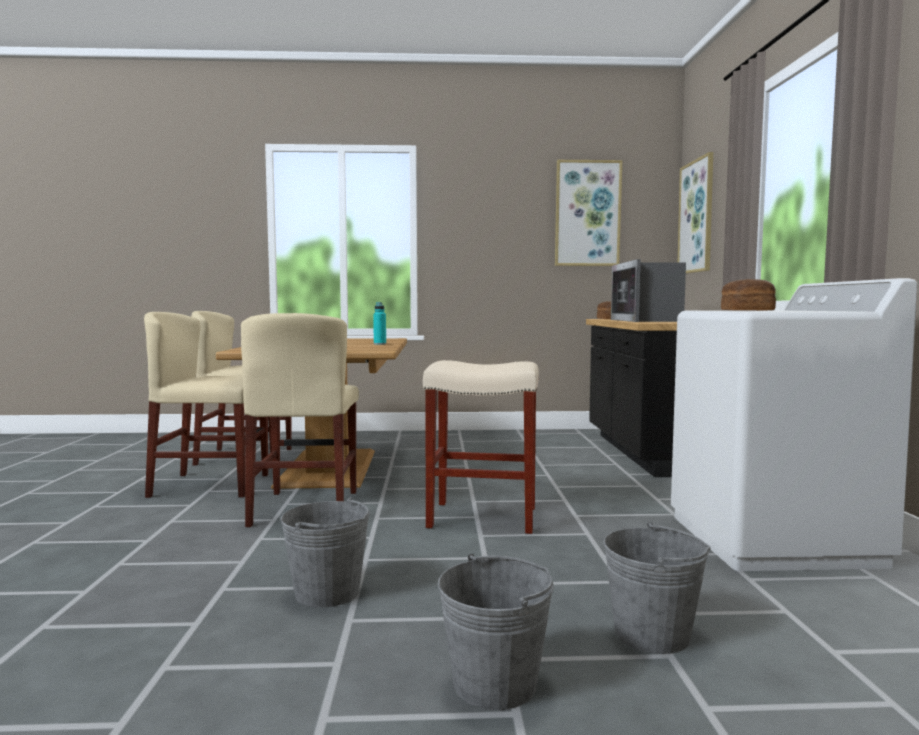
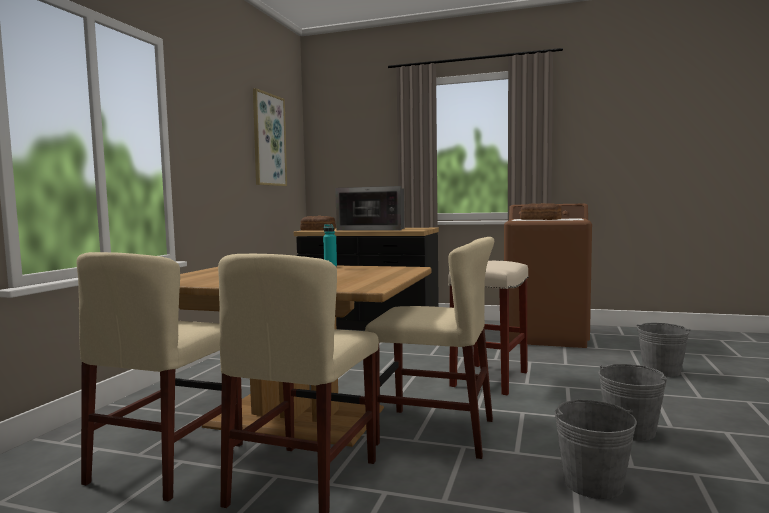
camera: 70 degrees left, 0 degrees up
grey bucket [438,554,554,710] -> grey bucket moved to [554,399,637,499]
white washing machine [671,278,918,571] -> brown washing machine [504,204,592,348]
picture [678,152,713,274] -> none

